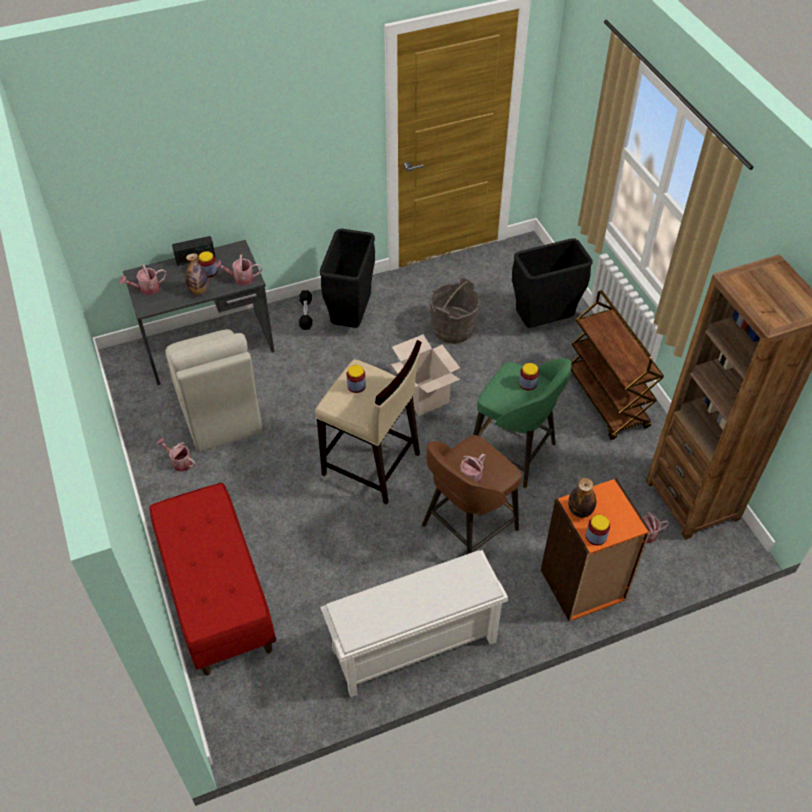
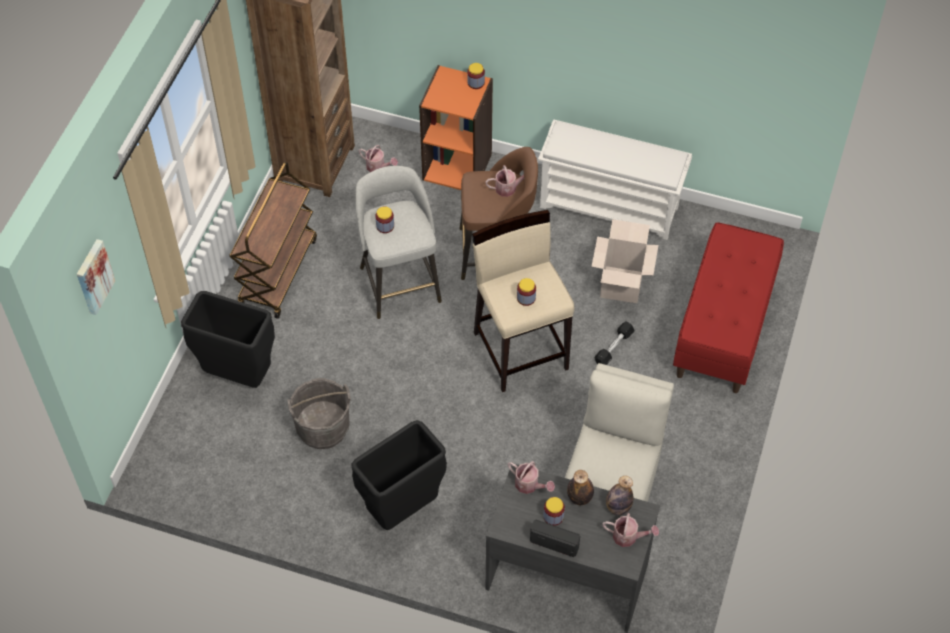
camera: 140 degrees left, 5 degrees up
watering can [157,438,196,472] -> none
black dumbbell [299,290,312,330] -> black dumbbell moved to [595,321,635,365]
cardboard box [391,335,460,416] -> cardboard box moved to [591,219,659,303]
green stool [473,359,571,488] -> grey stool [355,166,442,319]
bottle [568,478,596,518] -> bottle moved to [606,476,634,515]
none -> picture [77,239,115,315]

